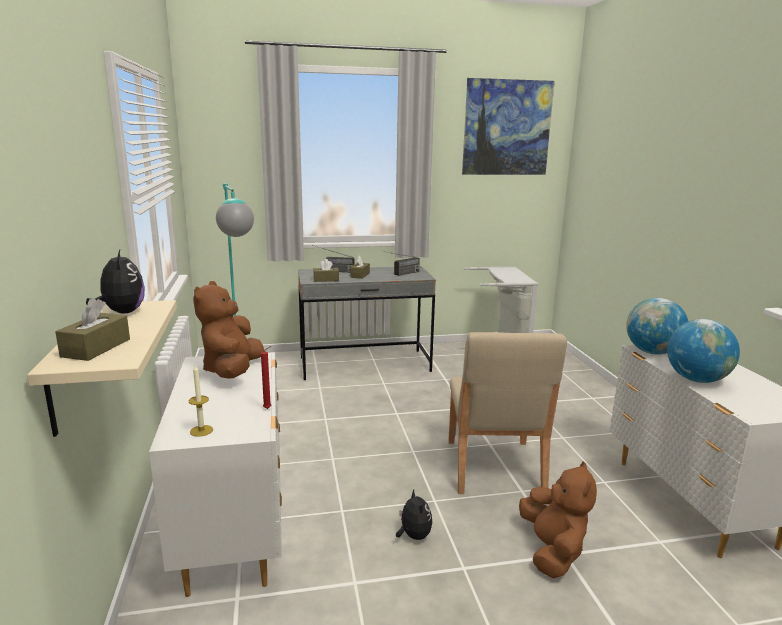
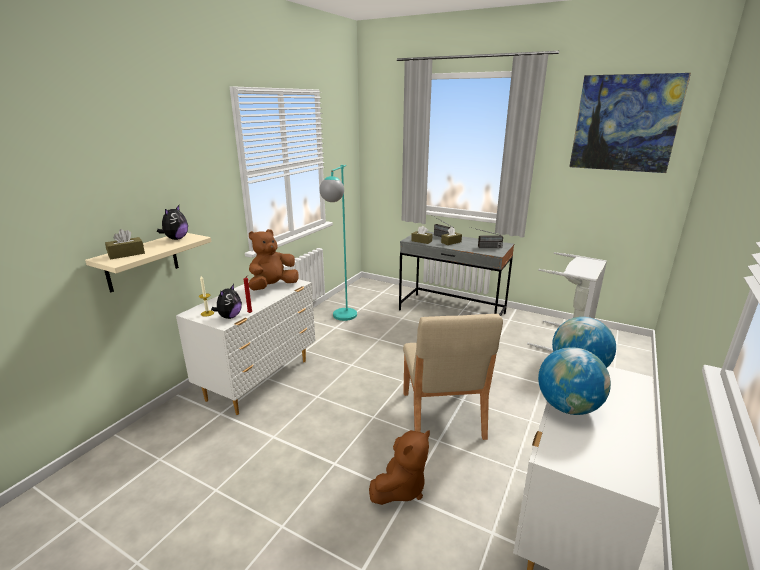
camera: 40 degrees right, 5 degrees up
plush toy [396,489,432,540] -> plush toy moved to [211,284,242,319]
beige chair [448,332,567,494] -> beige chair turned 45 degrees counterclockwise [403,314,503,440]

